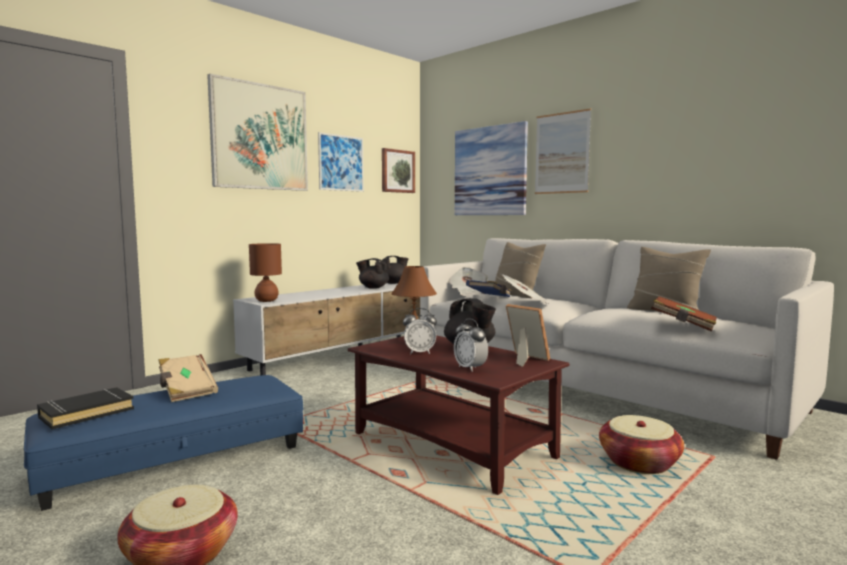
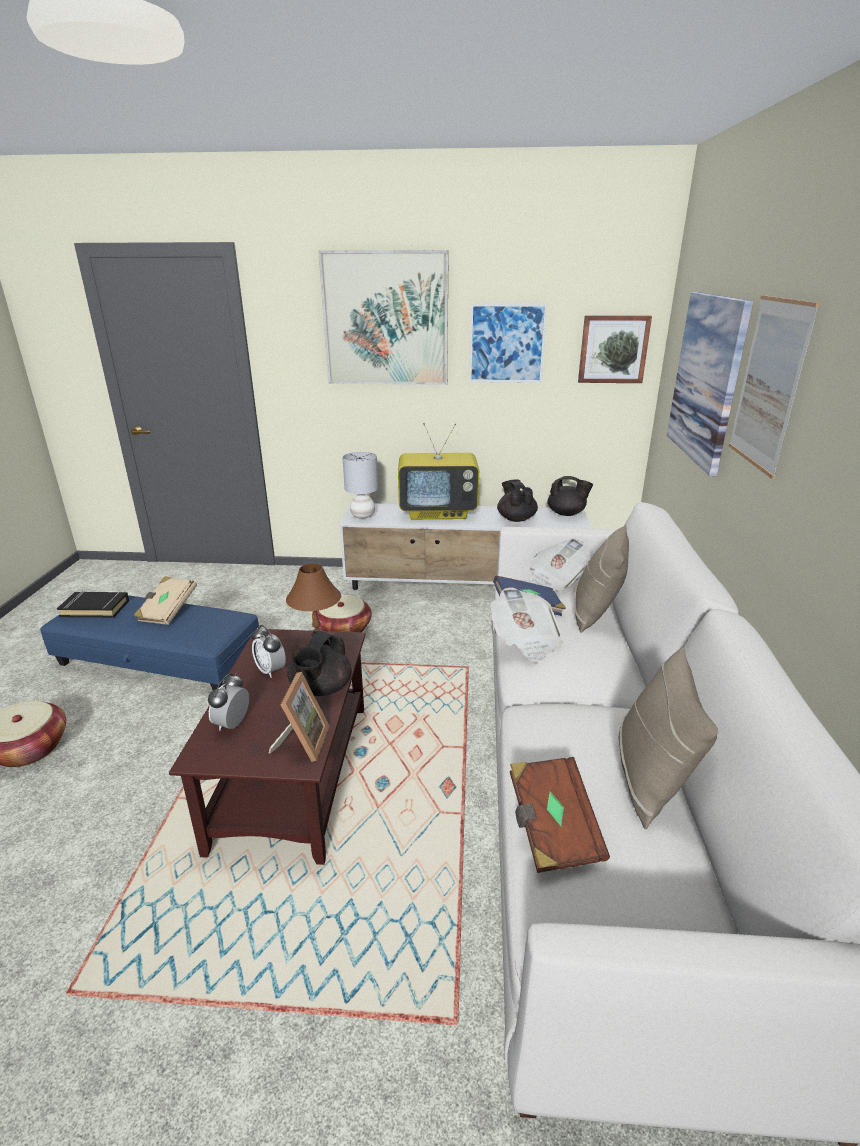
camera: 50 degrees right, 20 degrees up
brown table lamp [249,243,282,302] -> grey table lamp [342,452,378,519]
basket [599,415,684,474] -> basket moved to [312,595,372,632]
none -> television [398,423,479,519]

